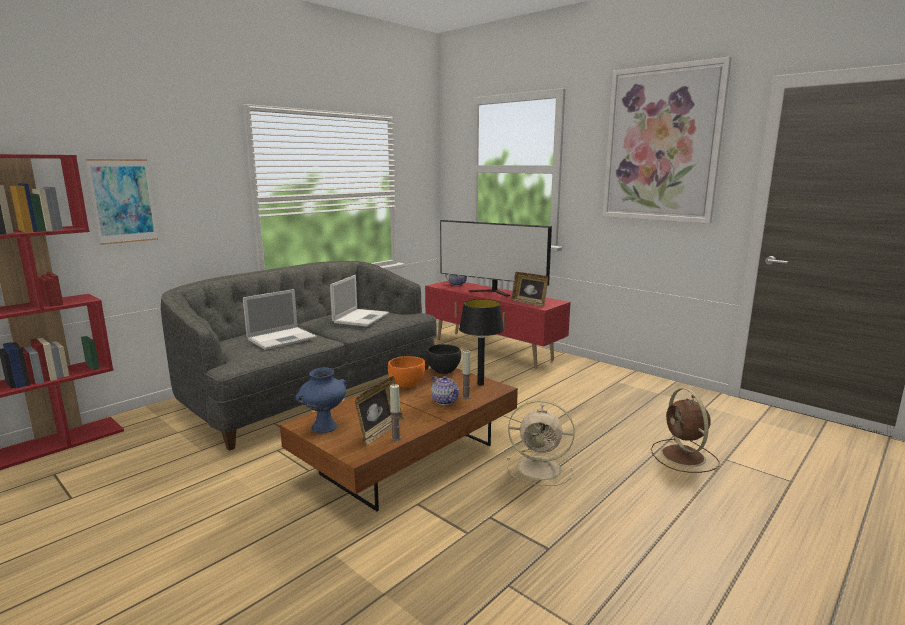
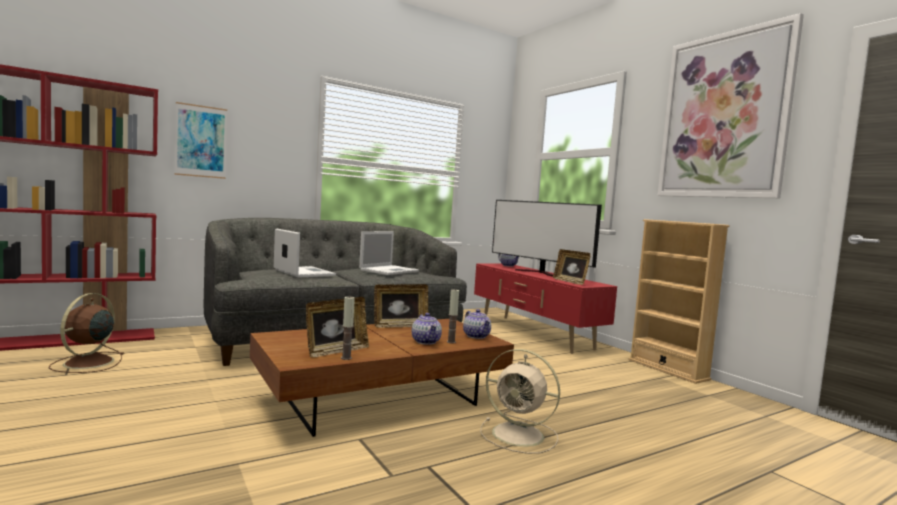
camera: 15 degrees right, 10 degrees down
laptop [243,289,317,350] -> laptop turned 105 degrees counterclockwise [274,229,336,278]
blue vase [295,367,348,433] -> none
orange bowl [388,356,425,388] -> picture frame [374,284,428,328]
black bowl [426,344,461,374] -> none
black table lamp [459,299,504,386] -> teapot [463,309,491,339]
brown fan [651,388,720,473] -> brown fan moved to [49,293,125,373]
none -> beige bookcase [628,219,729,384]

